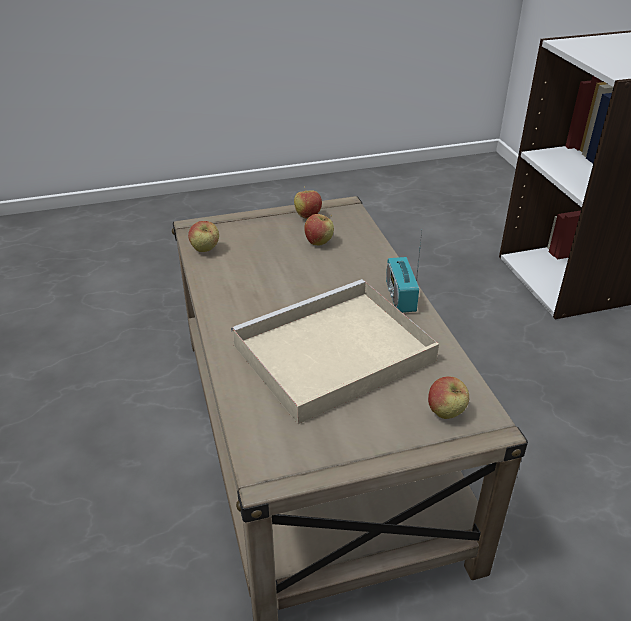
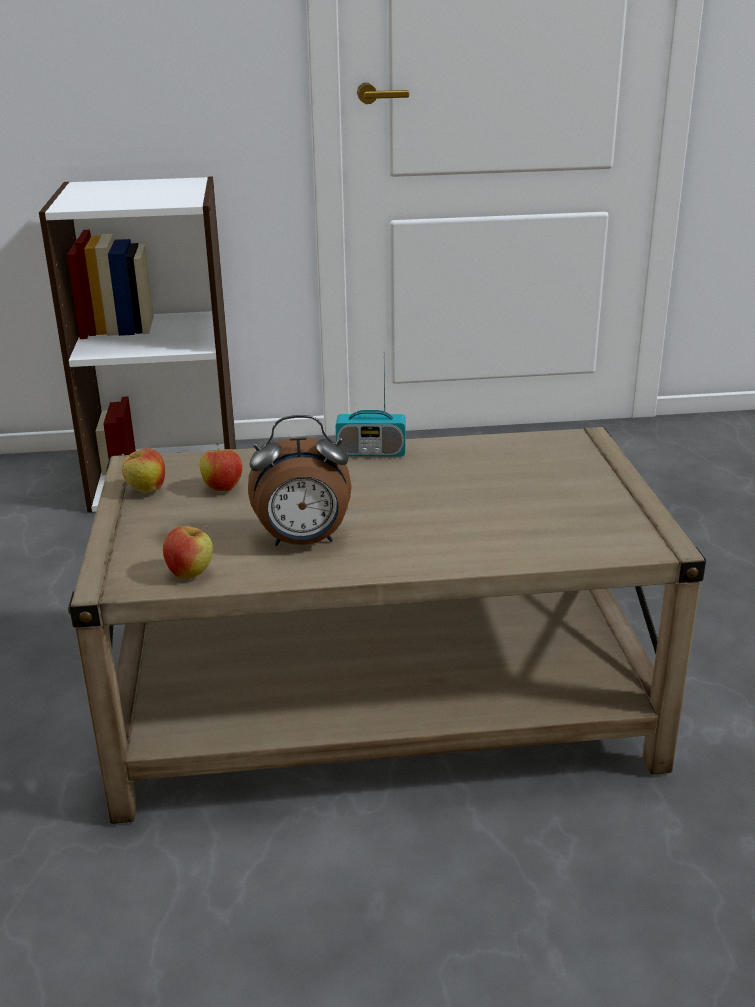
camera: 80 degrees left, 10 degrees down
beige tray [231,279,439,424] -> none
apple [428,376,469,419] -> none
none -> alarm clock [248,415,352,546]

